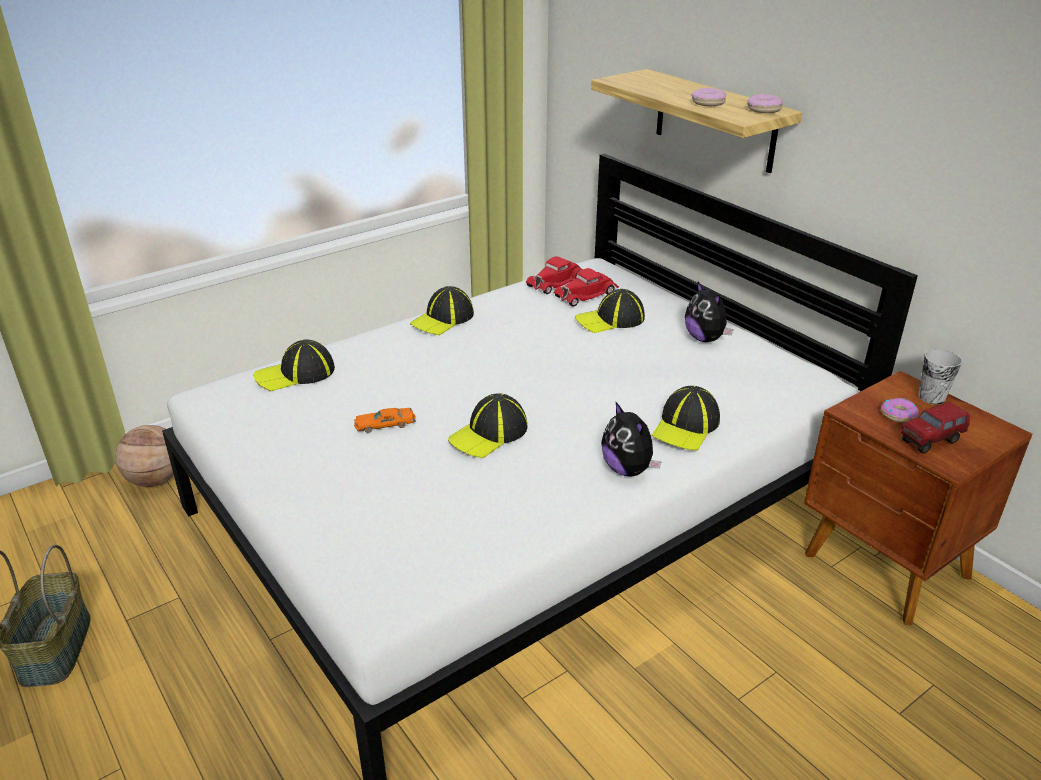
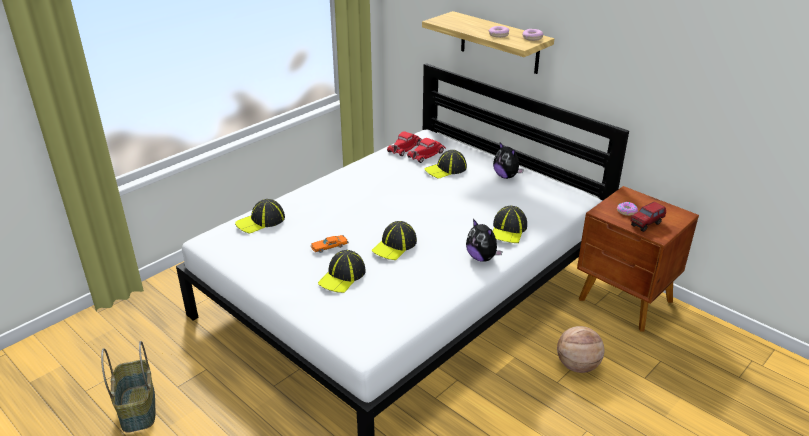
camera: 10 degrees left, 0 degrees up
basketball [115,425,174,487] -> basketball moved to [557,326,604,373]
cap [410,286,474,335] -> cap moved to [318,250,366,293]
cup [918,349,962,405] -> none

